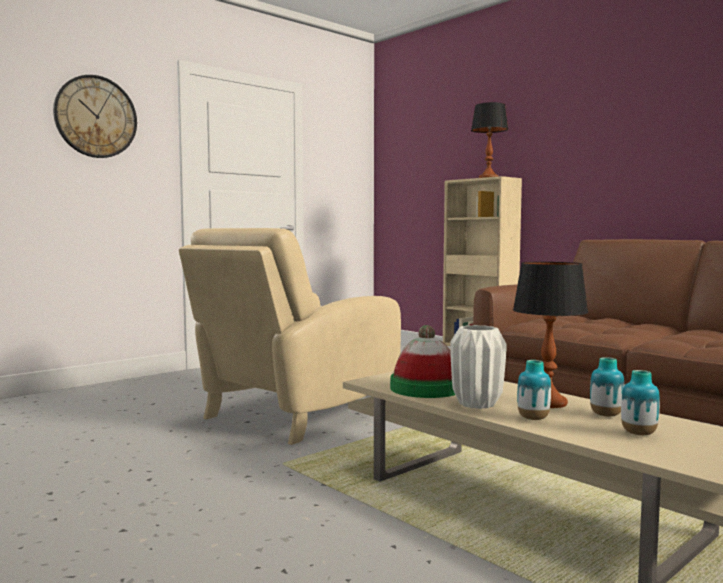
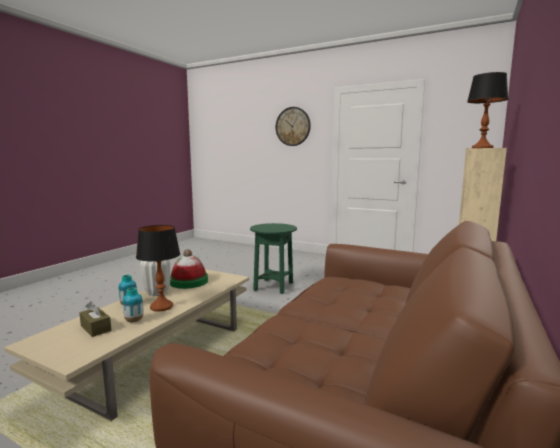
camera: 70 degrees right, 5 degrees up
beige armchair [179,228,401,445] -> green side table [250,223,297,294]
vase [621,370,660,435] -> brown tissue box [79,301,111,337]

